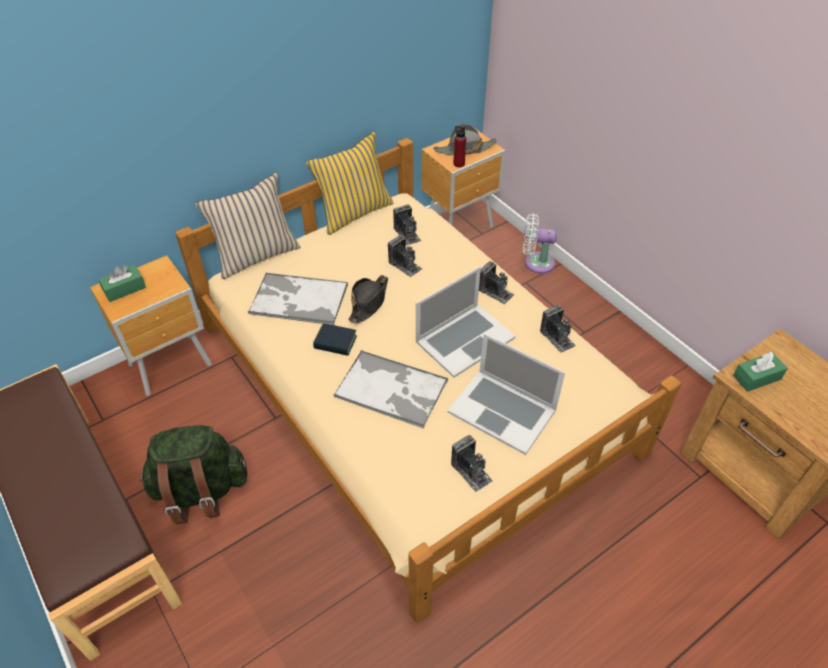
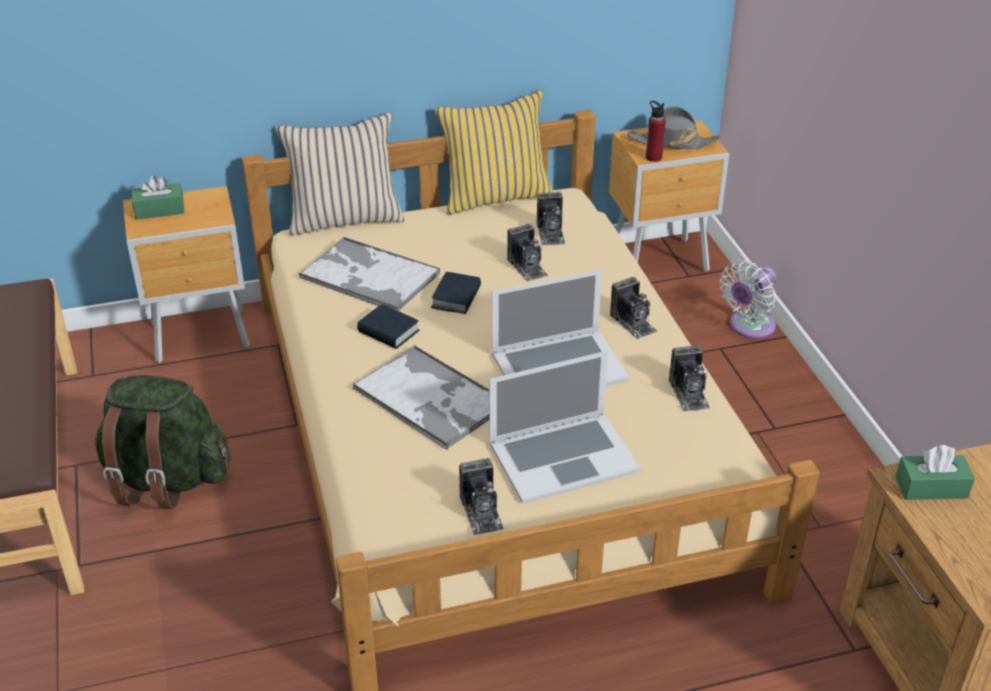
camera: 20 degrees right, 10 degrees down
black hat [348,275,388,324] -> book [431,272,481,314]
laptop [448,333,565,455] -> laptop turned 75 degrees counterclockwise [489,351,641,504]
white fan [523,214,557,274] -> white fan turned 75 degrees counterclockwise [720,261,776,339]

